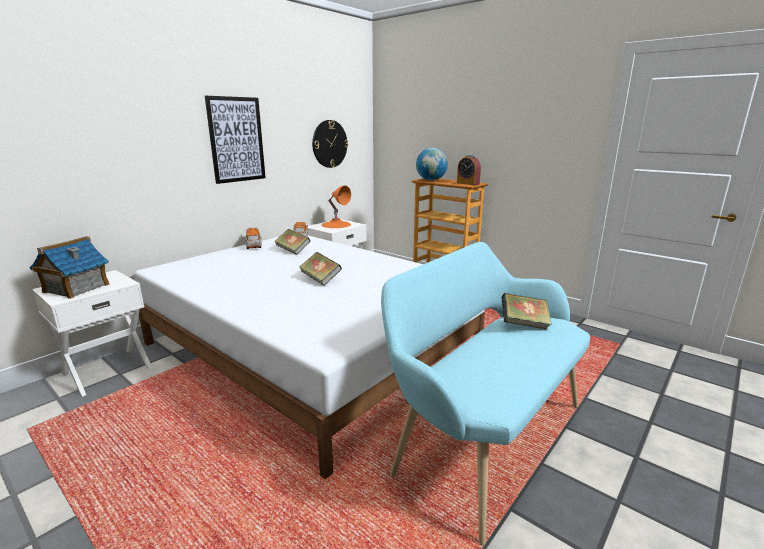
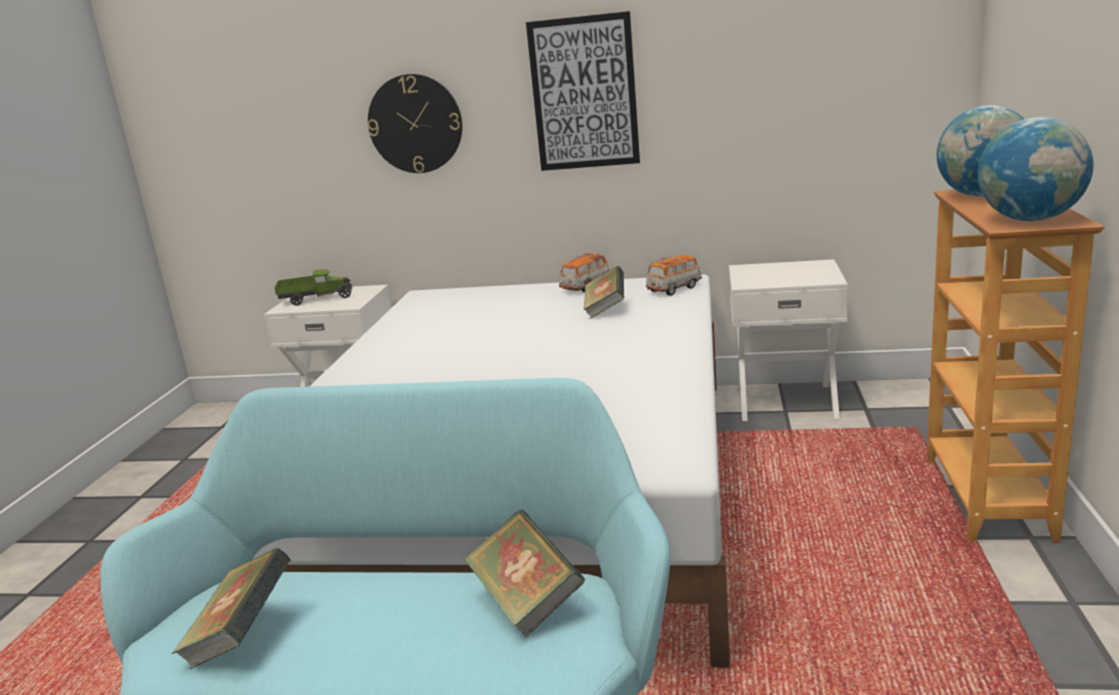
camera: 60 degrees right, 0 degrees up
toy house [30,236,110,299] -> toy truck [274,269,353,306]
book [299,252,342,286] -> book moved to [172,548,291,669]
wall clock [312,120,348,168] -> wall clock moved to [367,74,462,173]
orange table lamp [321,186,351,228] -> none
alarm clock [457,155,481,185] -> globe [978,117,1094,221]

